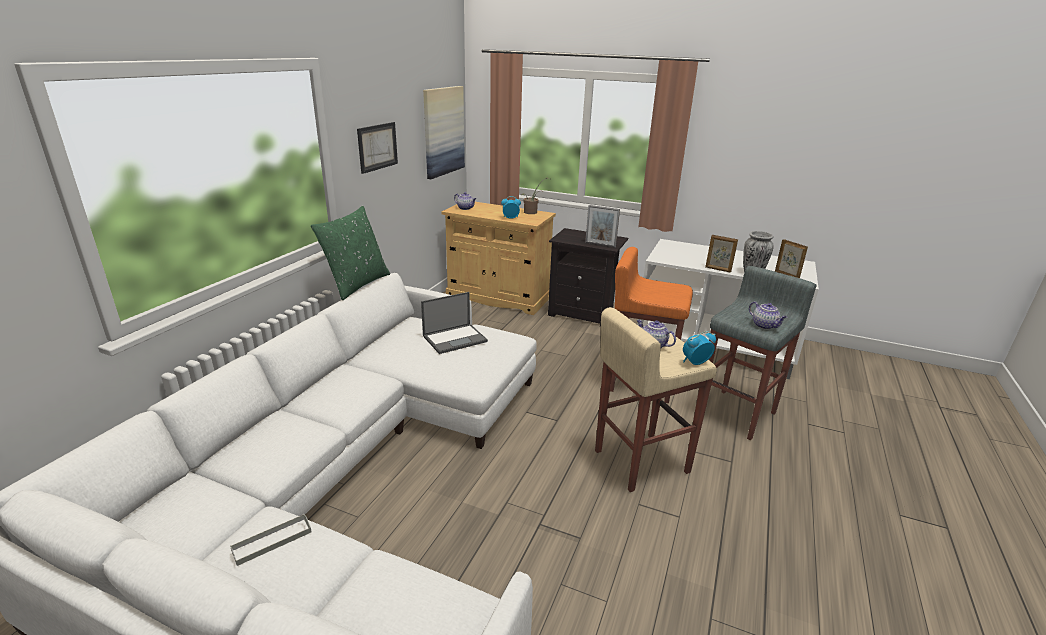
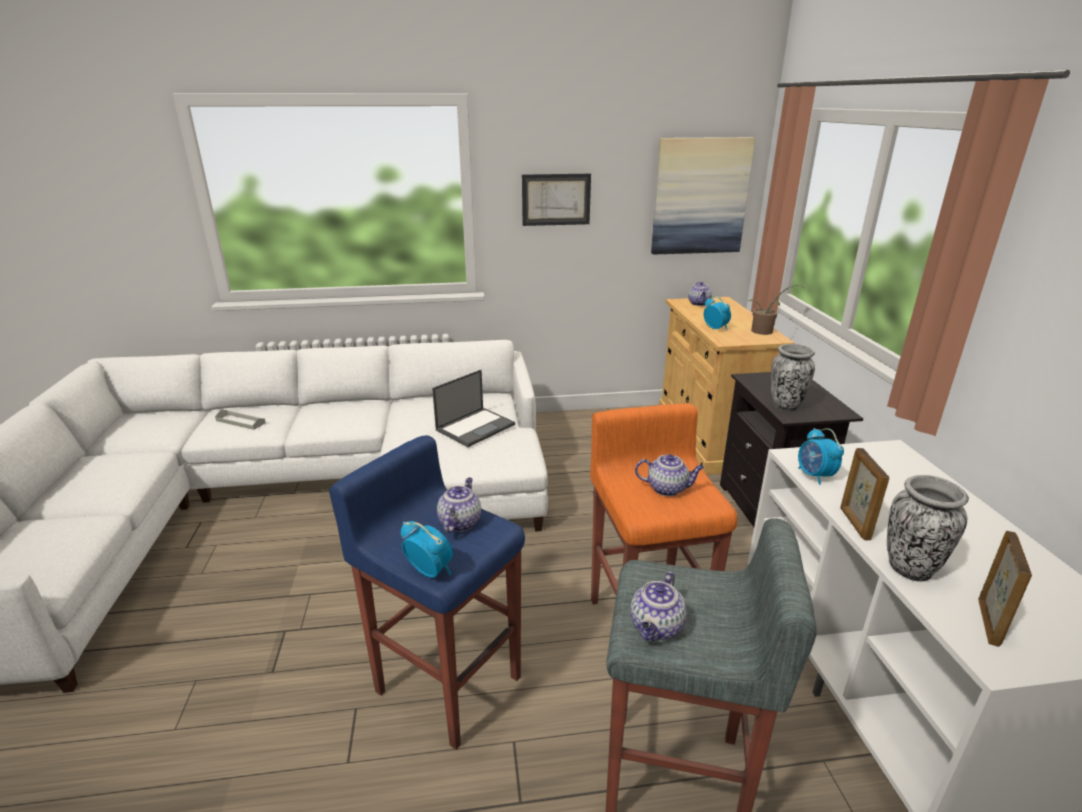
camera: 60 degrees right, 0 degrees up
grey tray [230,514,312,566] -> grey tray moved to [215,410,266,430]
green pillow [311,206,390,300] -> none
laptop [421,292,488,354] -> laptop turned 75 degrees counterclockwise [432,370,515,447]
picture frame [585,205,620,247] -> vase [771,344,815,411]
beige stool [595,307,717,492] -> blue stool [329,435,525,750]
none -> teapot [635,454,704,496]
none -> alarm clock [798,428,844,485]

